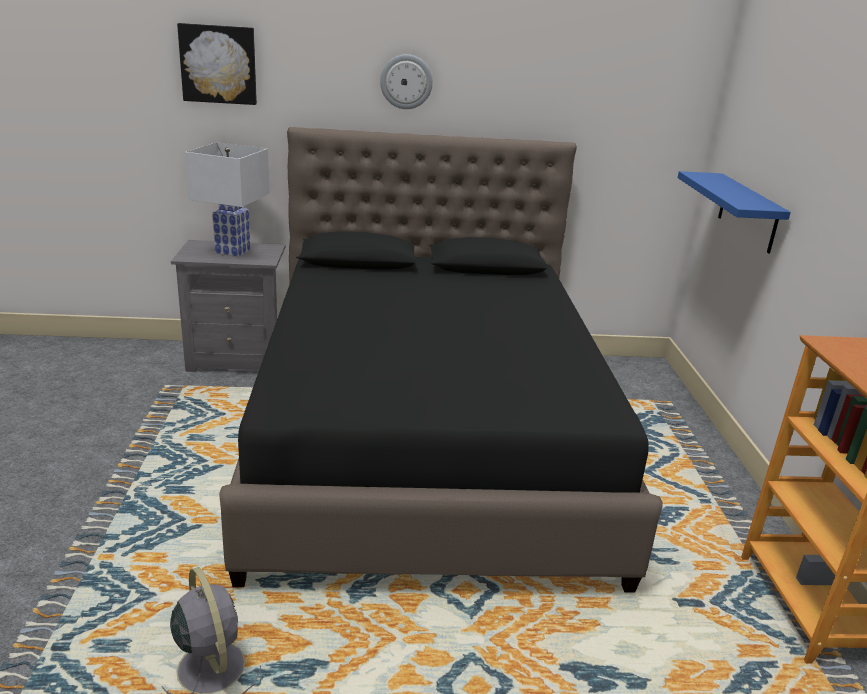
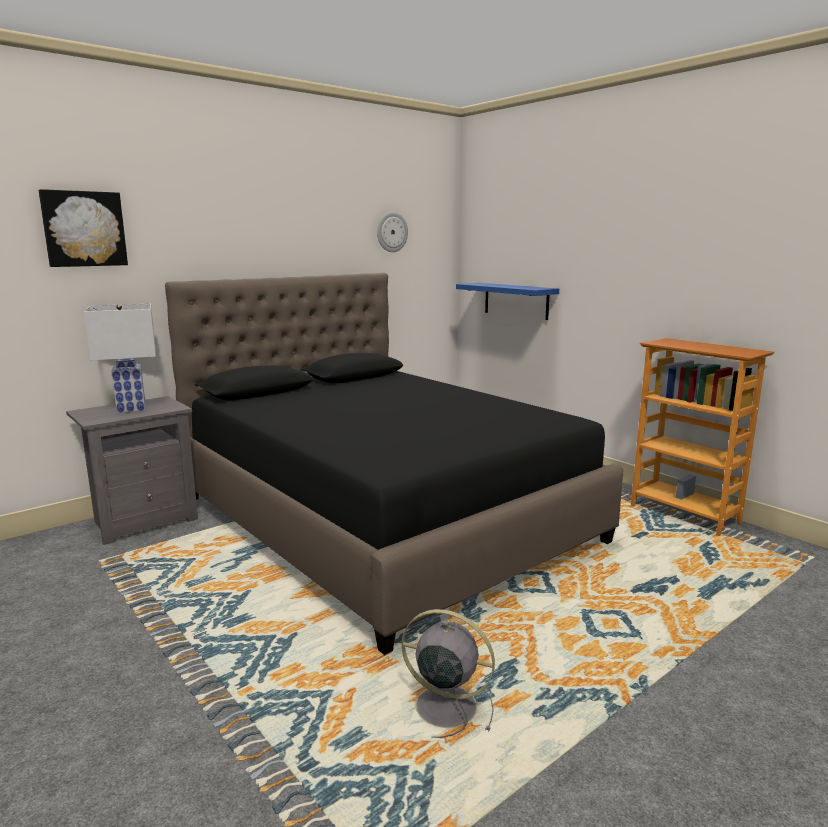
camera: 35 degrees left, 10 degrees down
wall clock [380,54,433,109] -> wall clock moved to [377,212,408,252]

